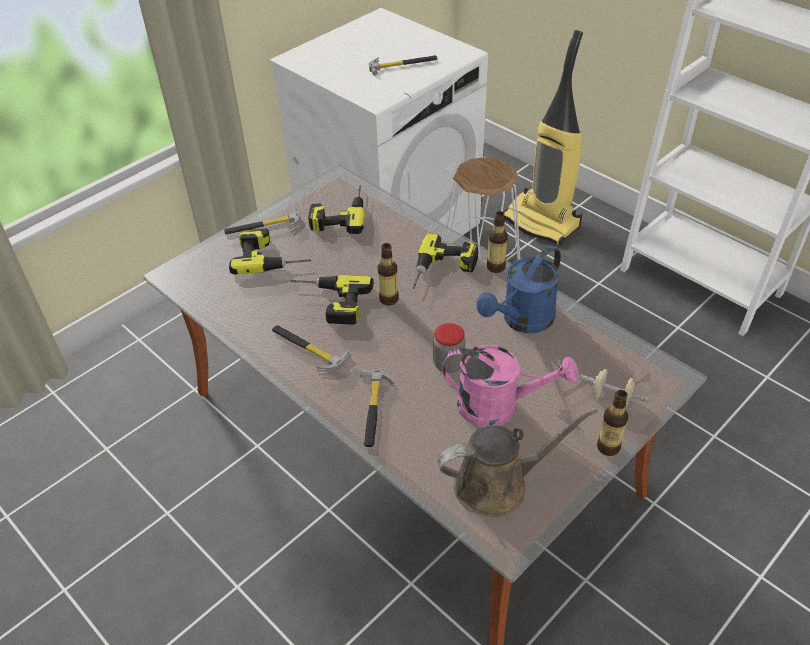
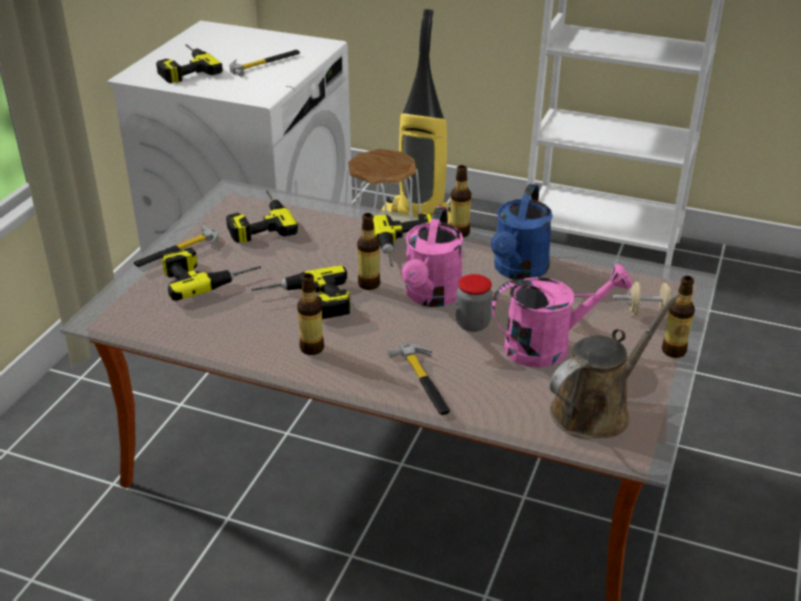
camera: 25 degrees left, 10 degrees down
hammer [272,325,351,372] -> bottle [297,273,324,355]
none -> power drill [156,44,223,83]
none -> pink watering can [401,206,463,307]

